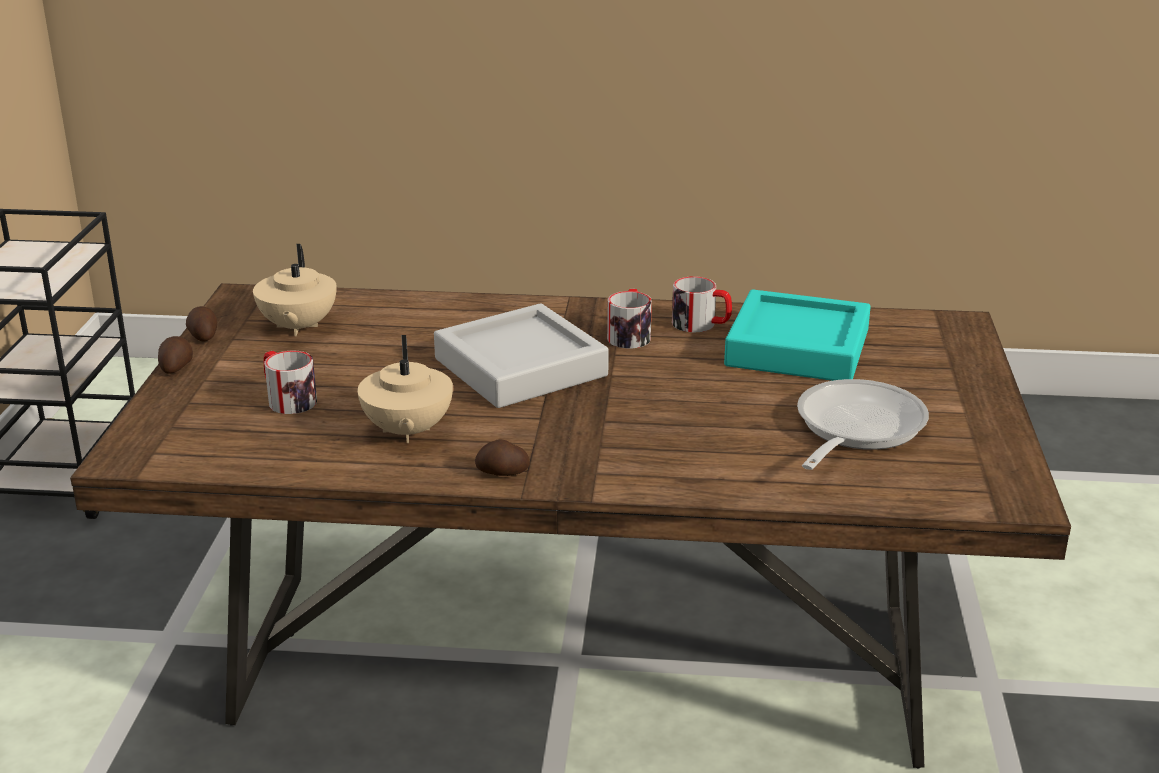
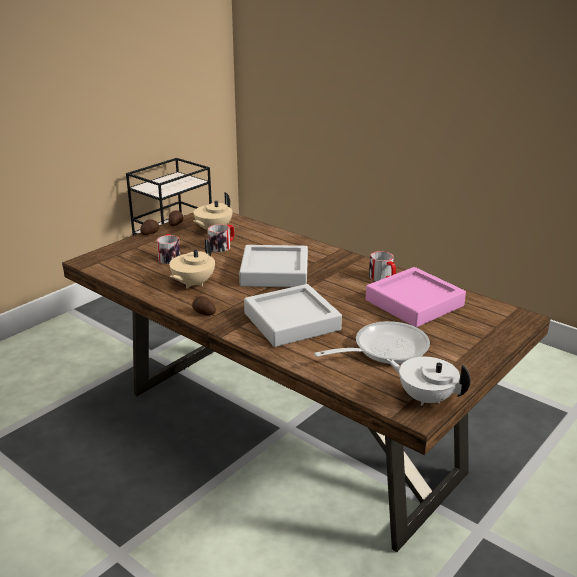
camera: 35 degrees right, 0 degrees up
mug [607,289,652,348] -> mug moved to [208,224,235,252]
turquoise tray [724,289,871,381] -> pink tray [366,267,466,327]
none -> grey tray [244,284,342,347]
none -> white teapot [387,357,471,406]

